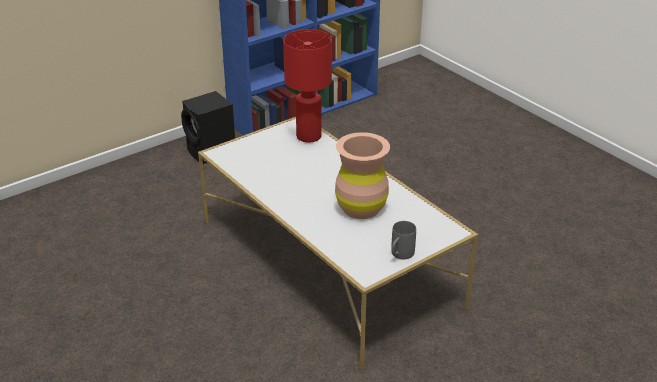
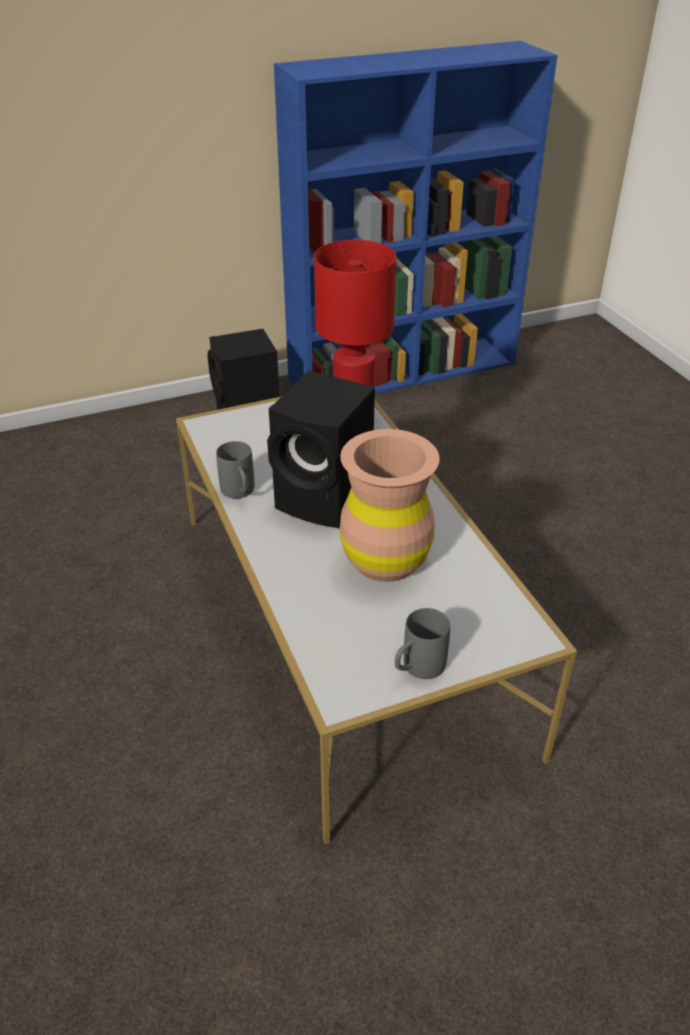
camera: 15 degrees right, 5 degrees up
none -> grey mug [216,441,254,499]
none -> black speaker [267,371,375,528]

